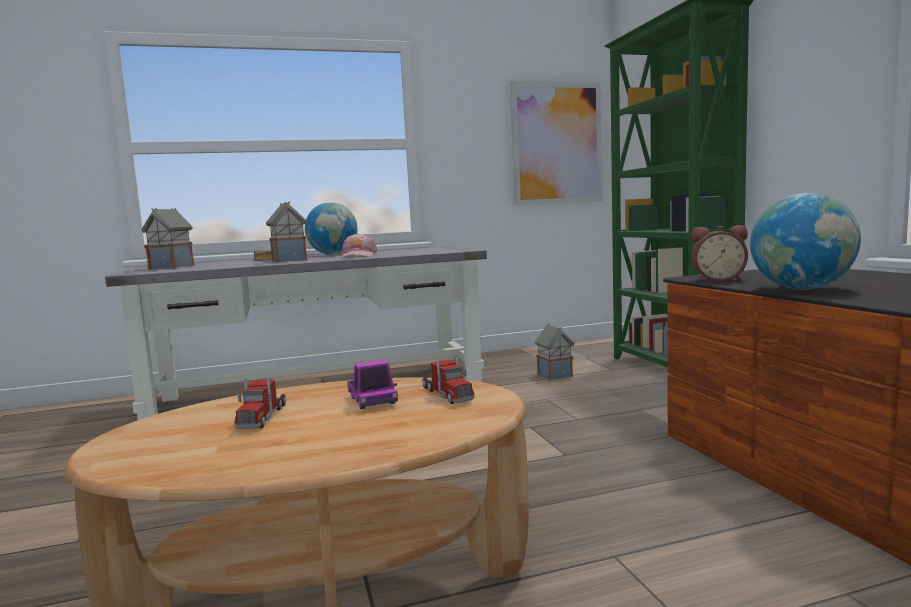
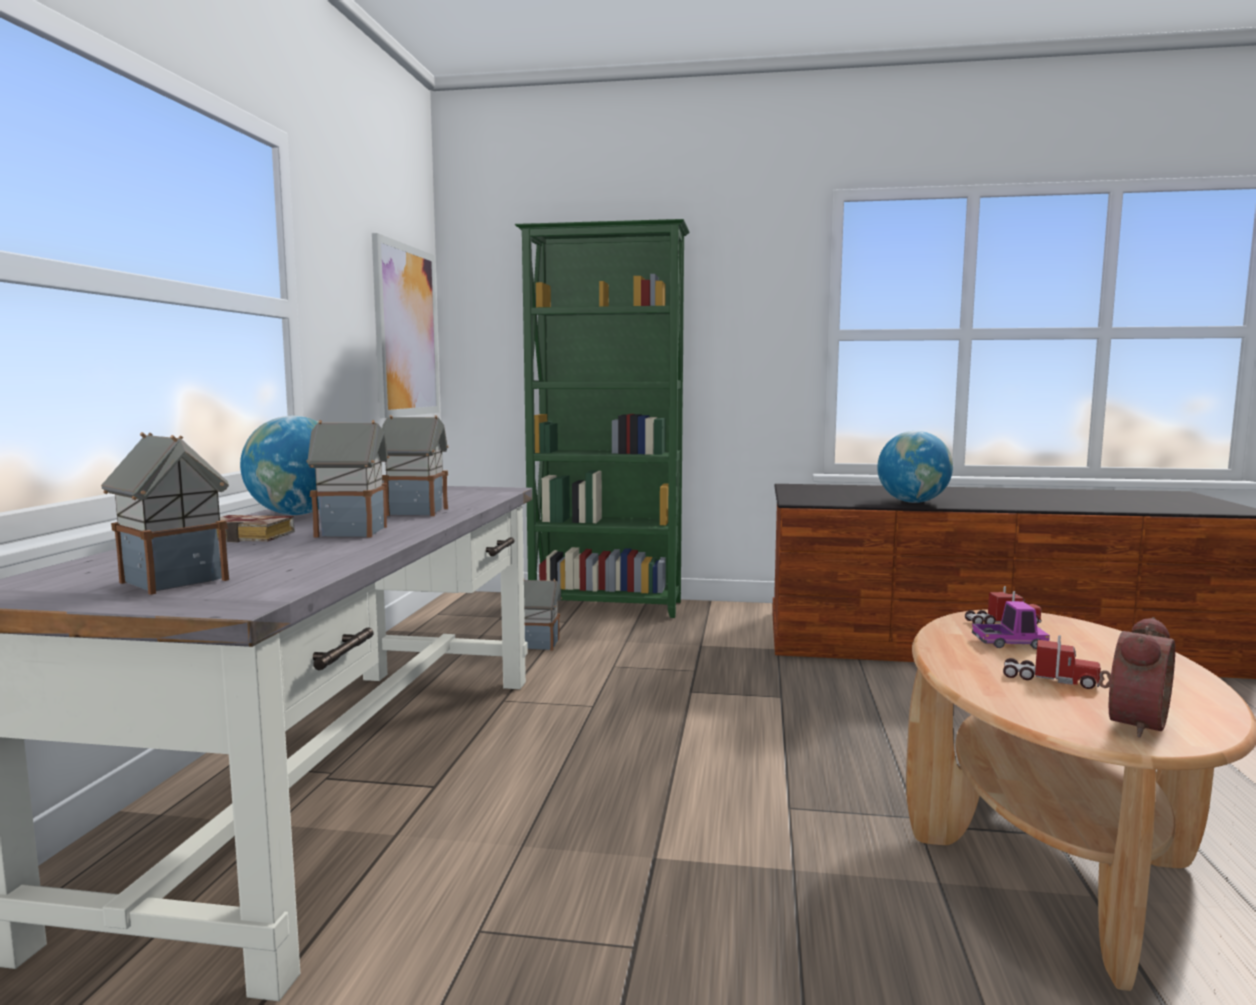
camera: 65 degrees left, 0 degrees up
pink cap [341,233,377,258] -> toy house [382,415,448,516]
alarm clock [691,225,748,281] -> alarm clock moved to [1099,617,1175,737]

